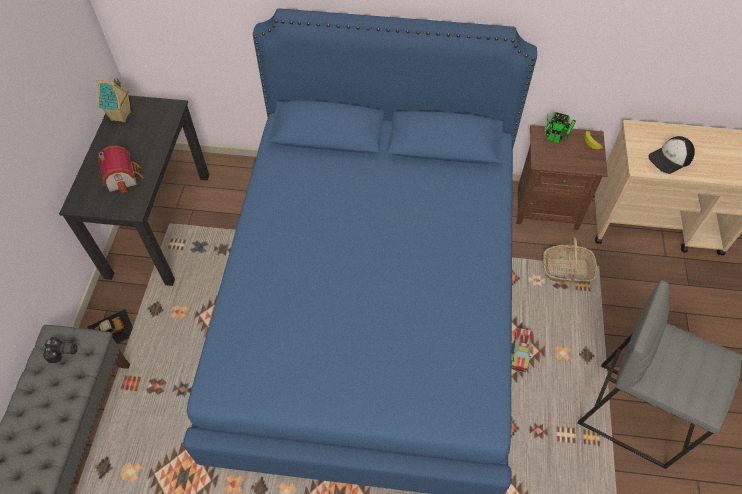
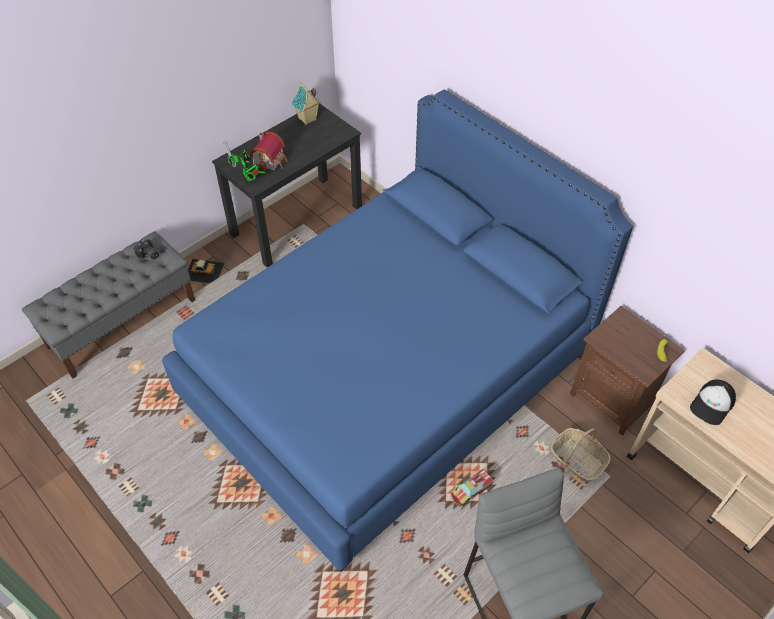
camera: 40 degrees right, 5 degrees down
toy robot [544,112,576,143] -> toy robot moved to [224,141,265,181]
cap [648,136,695,174] -> cap turned 60 degrees counterclockwise [690,379,736,425]

